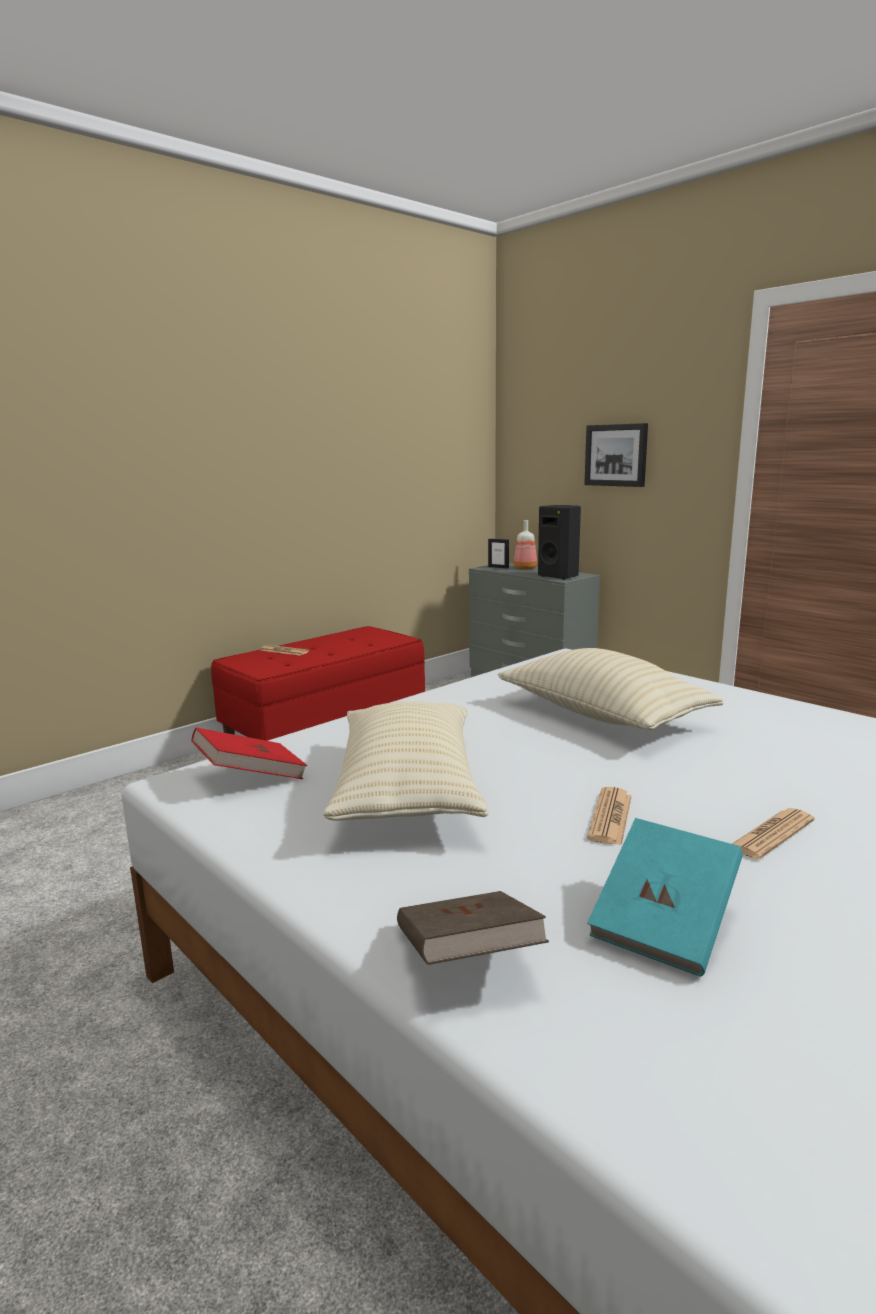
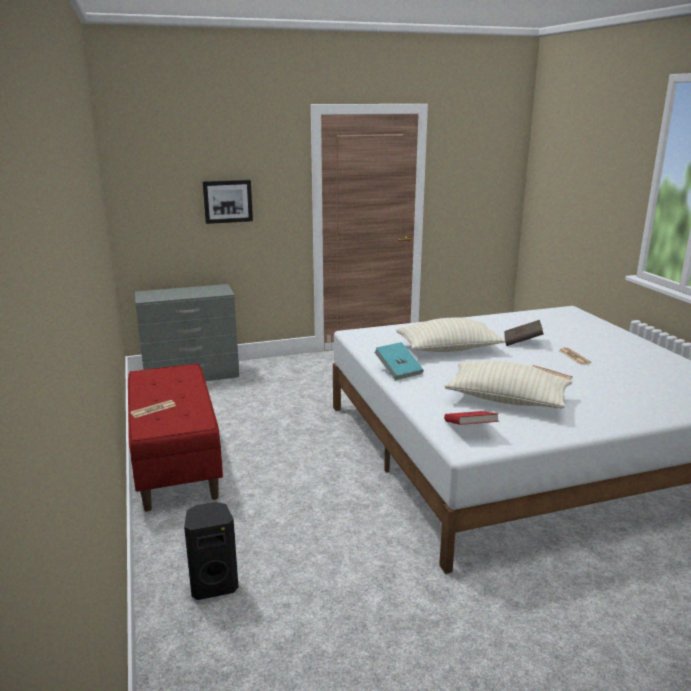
camera: 65 degrees left, 5 degrees up
brown book [397,891,549,965] -> brown book moved to [504,320,544,346]
picture frame [488,539,509,569] -> none
bottle [514,520,537,570] -> none
black speaker [538,505,581,580] -> black speaker moved to [184,502,239,600]
turquoise book [587,818,743,977] -> turquoise book moved to [374,342,424,380]

